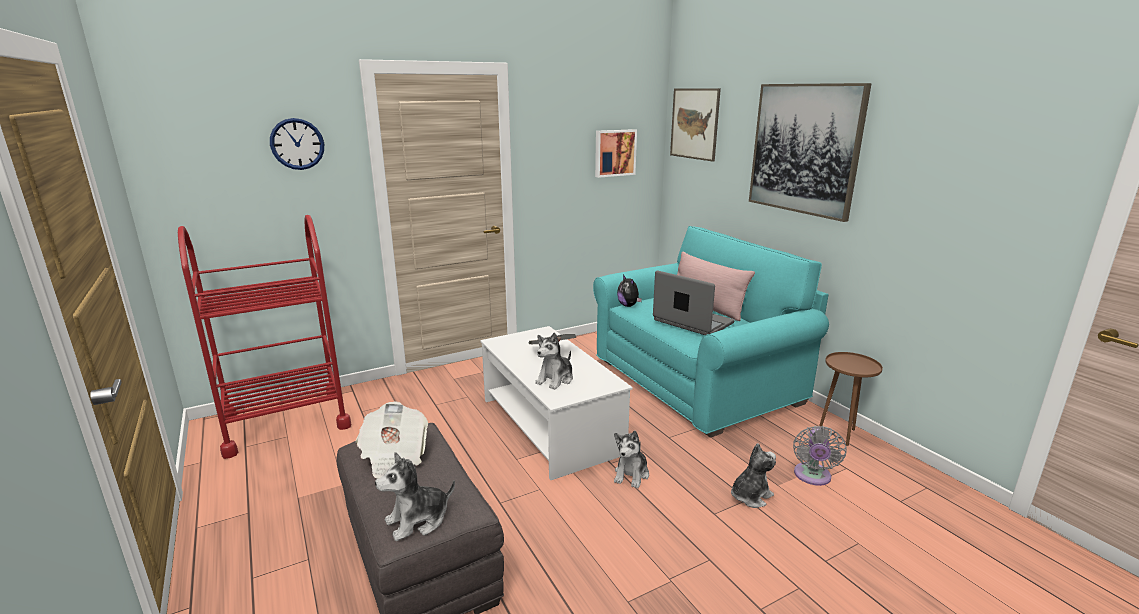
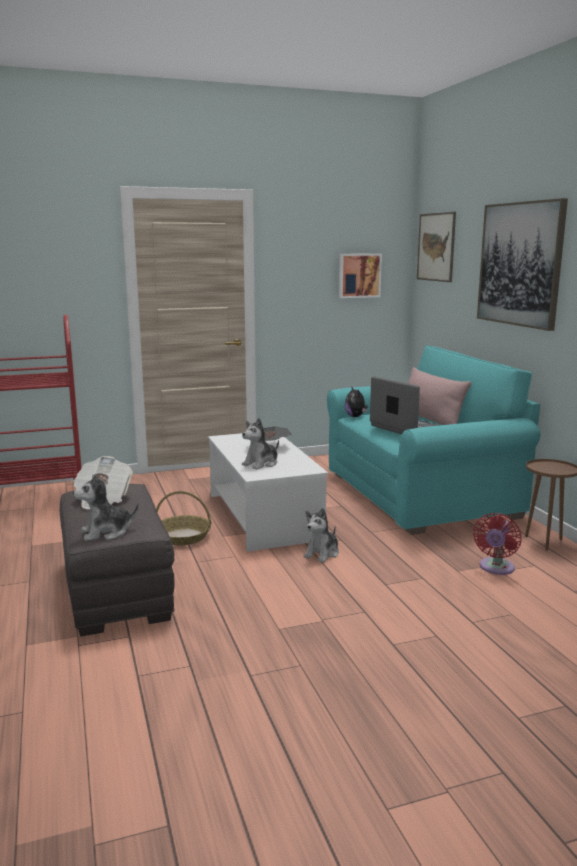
camera: 10 degrees right, 5 degrees down
wall clock [270,118,324,170] -> none
plush toy [731,443,776,508] -> none
grey fan [793,426,847,486] -> red fan [473,513,522,575]
none -> basket [156,491,212,545]

